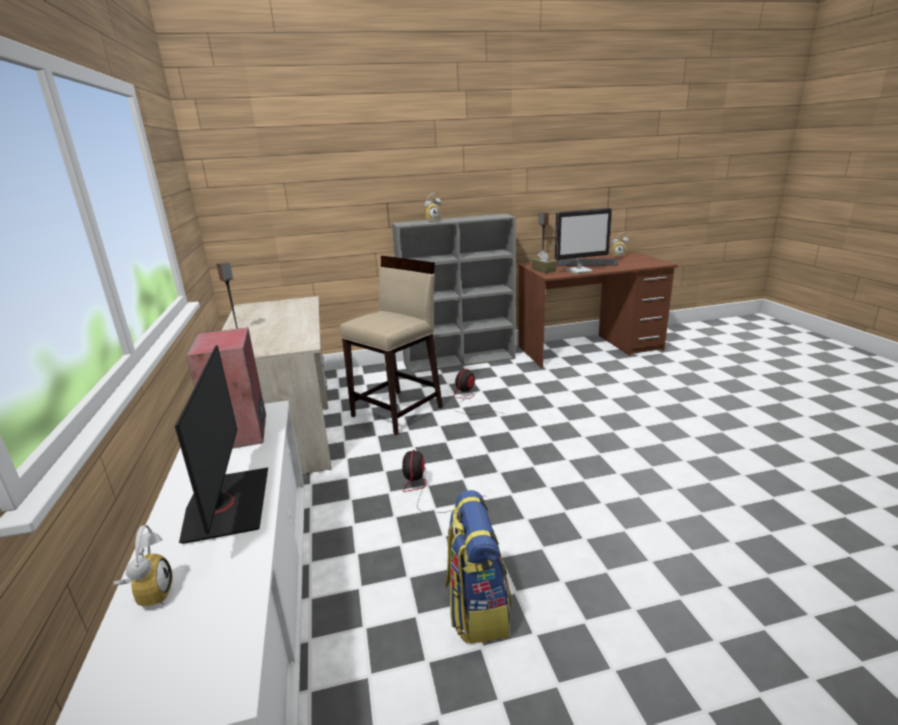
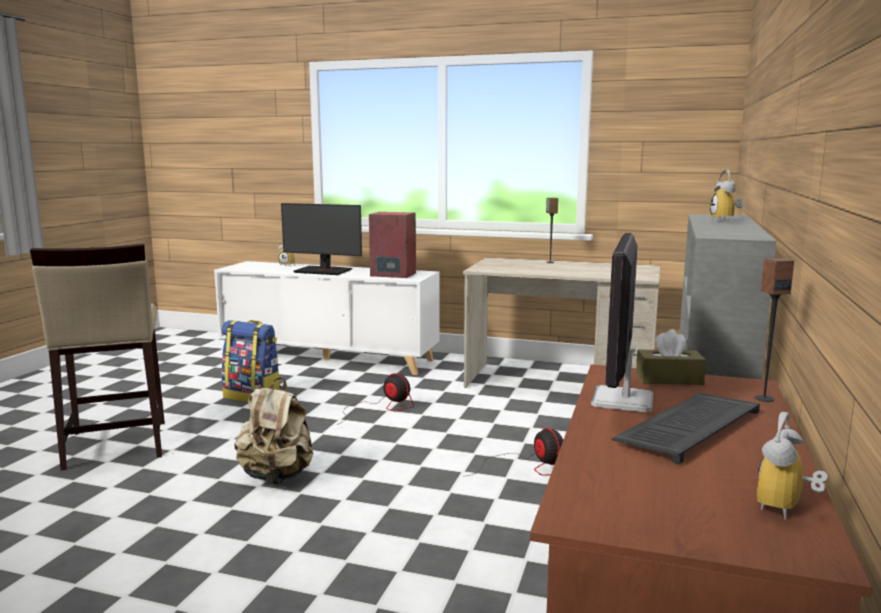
camera: 120 degrees right, 10 degrees down
beige stool [340,256,443,435] -> beige stool moved to [30,244,165,470]
none -> beige backpack [235,377,313,485]

